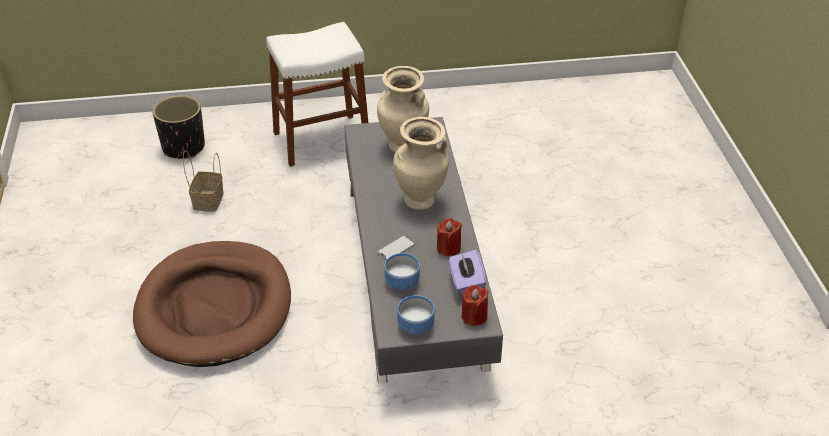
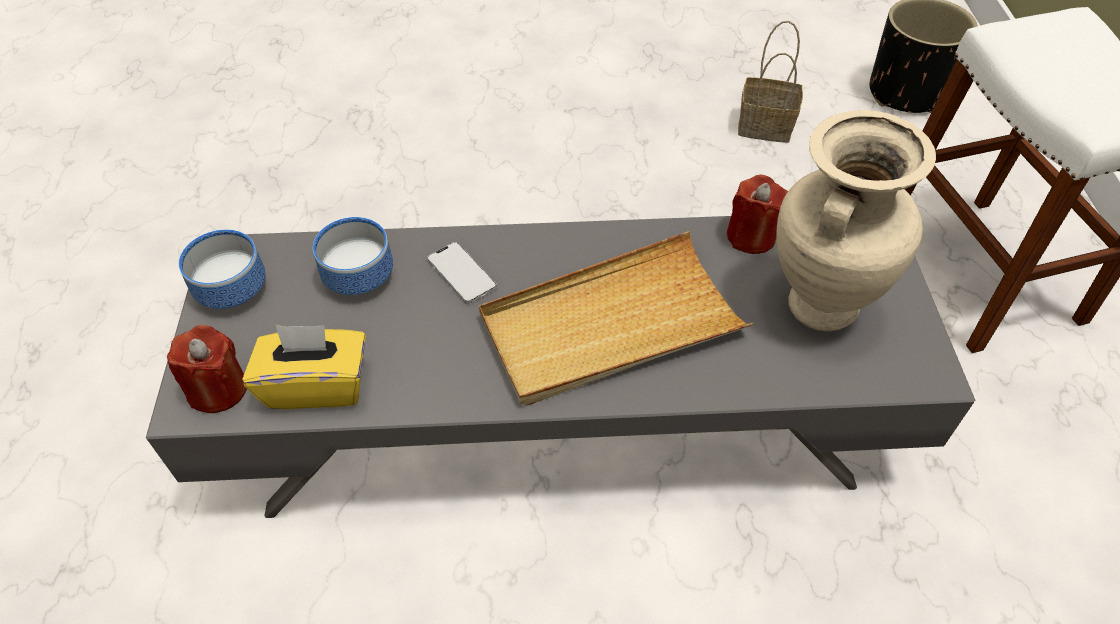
camera: 95 degrees right, 10 degrees up
brown dog bed [133,241,291,367] -> none
beige vase [393,117,449,210] -> beige tray [479,231,754,406]
red candle [437,218,462,256] -> red candle moved to [727,174,788,254]
purple tissue box [449,250,486,299] -> yellow tissue box [242,325,366,409]

